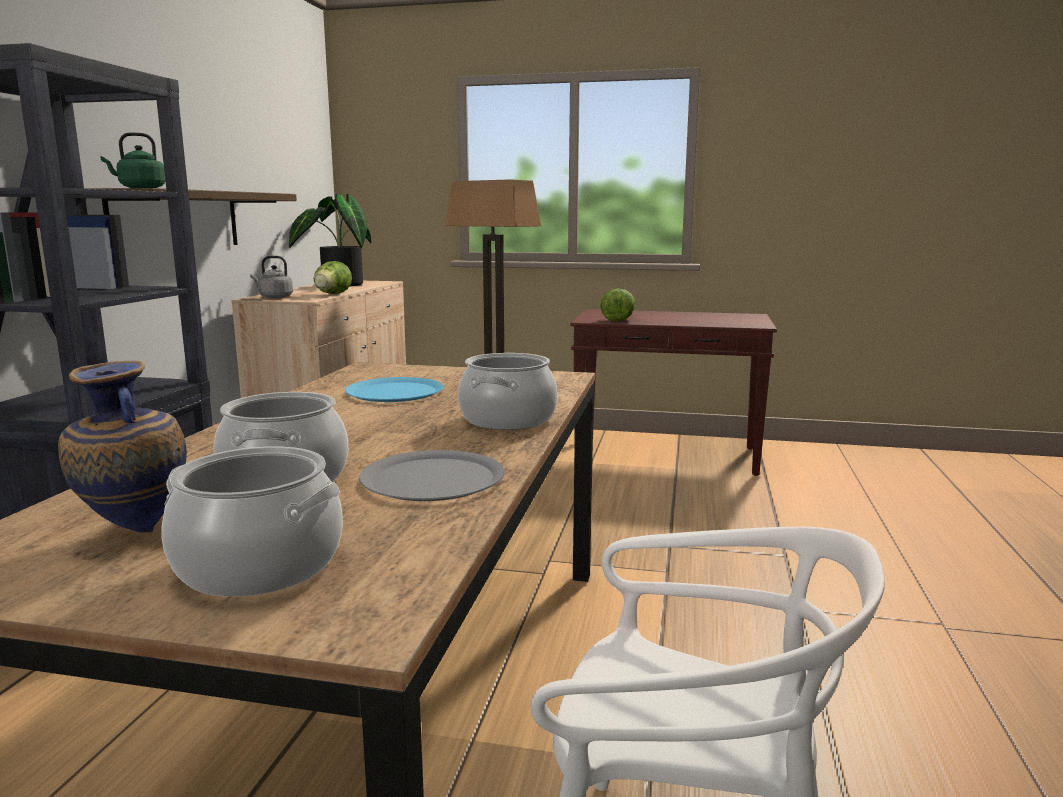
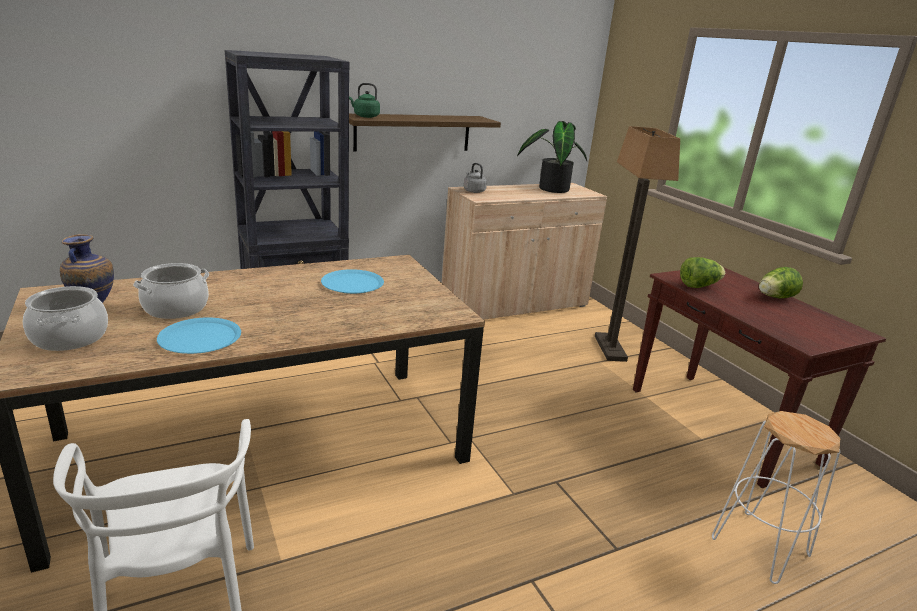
camera: 50 degrees right, 10 degrees up
lettuce [314,261,352,294] -> lettuce moved to [759,267,803,299]
grey plate [359,450,505,501] -> blue plate [157,317,241,354]
cooking pot [458,353,557,430] -> none
none -> white stool [712,411,841,584]

